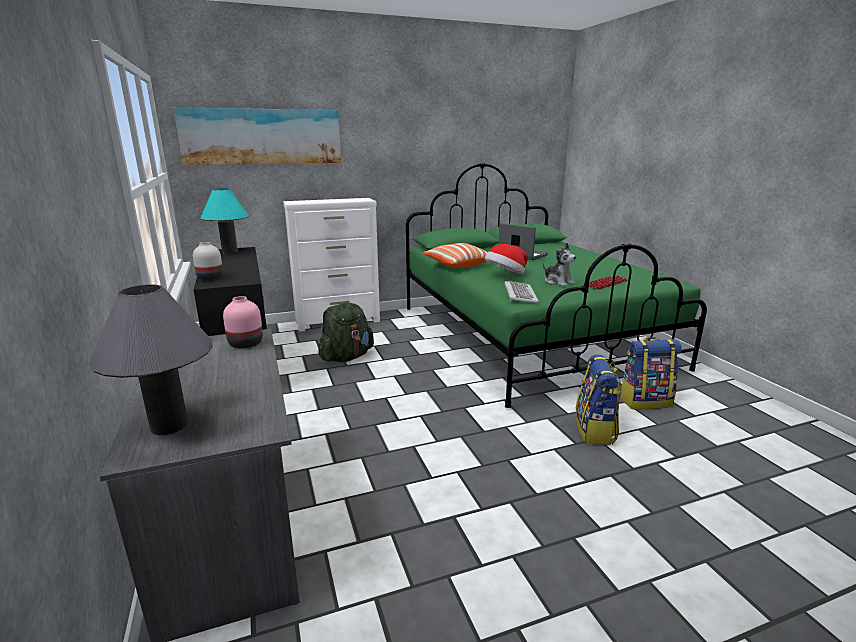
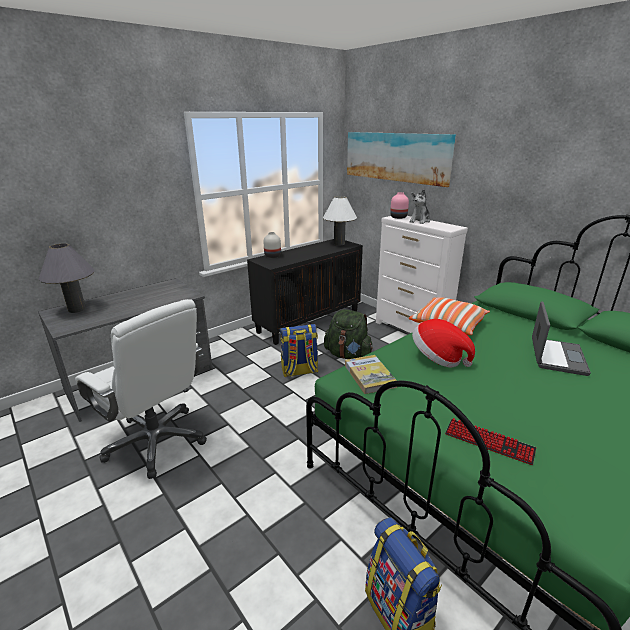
camera: 70 degrees right, 5 degrees up
turquoise table lamp [201,188,249,254] -> white table lamp [323,196,357,246]
pink vase [223,296,263,349] -> pink vase moved to [390,192,409,219]
keyboard [504,281,539,303] -> book [345,355,397,394]
plush toy [543,243,576,287] -> plush toy moved to [410,189,430,224]
backpack [576,354,621,445] -> backpack moved to [280,324,318,377]
none -> white office chair [75,299,207,479]

